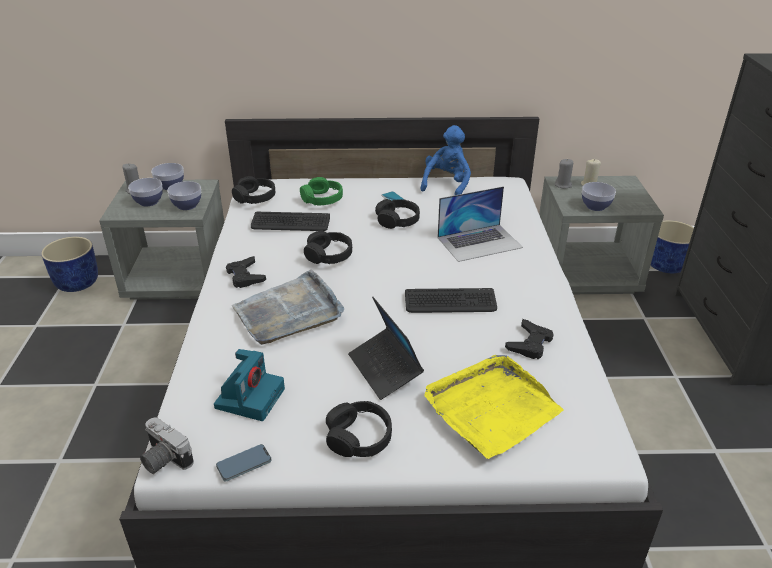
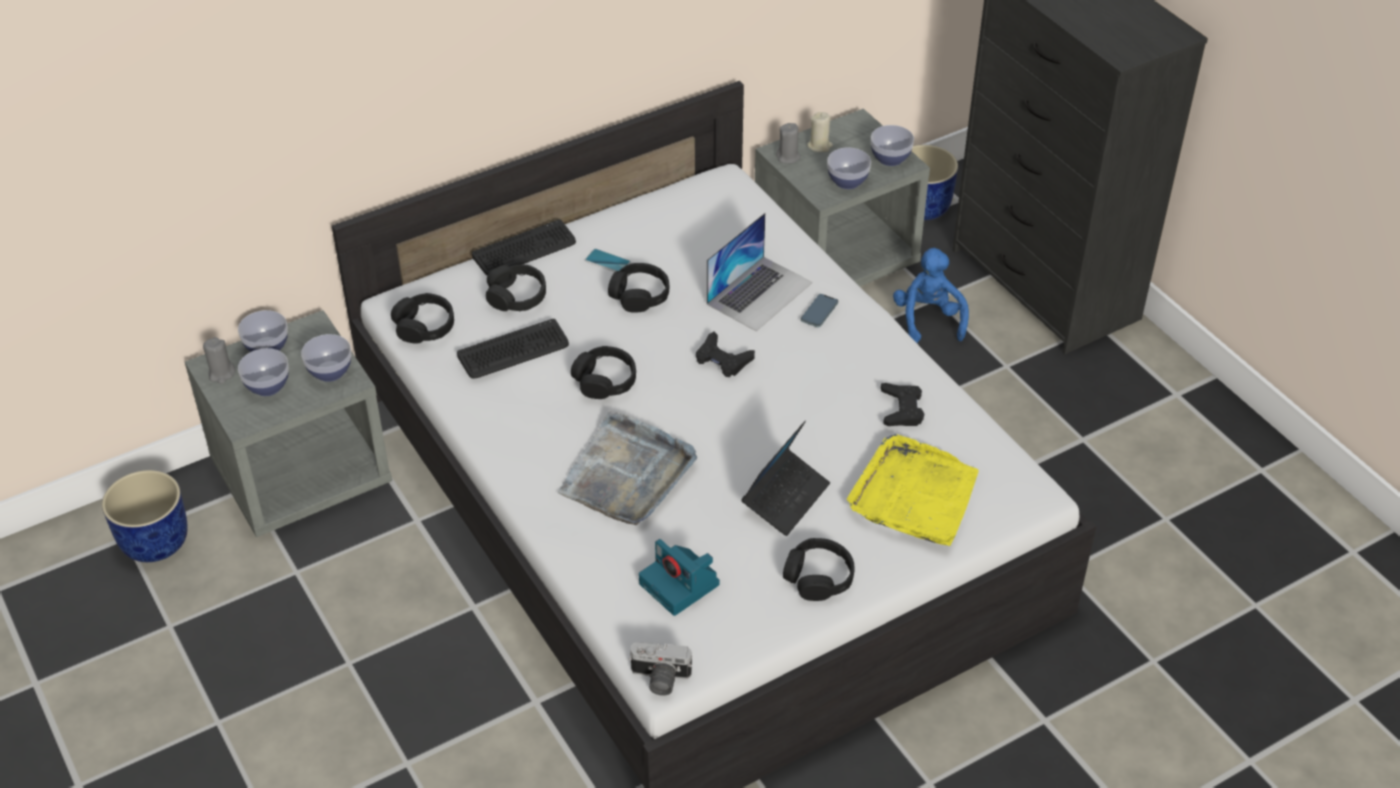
camera: 30 degrees left, 10 degrees up
camera [214,349,285,421] -> camera turned 150 degrees clockwise [639,539,720,616]
phone [216,444,272,481] -> phone moved to [801,294,838,328]
black game controller [226,256,266,288] -> black game controller moved to [696,332,755,377]
green headphones [300,177,343,205] -> black headphones [486,265,546,311]
laptop [348,297,424,400] -> laptop turned 90 degrees counterclockwise [741,421,830,536]
keyboard [405,288,497,313] -> keyboard moved to [472,219,576,276]
blue plush toy [420,125,471,195] -> blue plush toy moved to [893,248,969,343]
none -> bowl [871,125,914,166]

